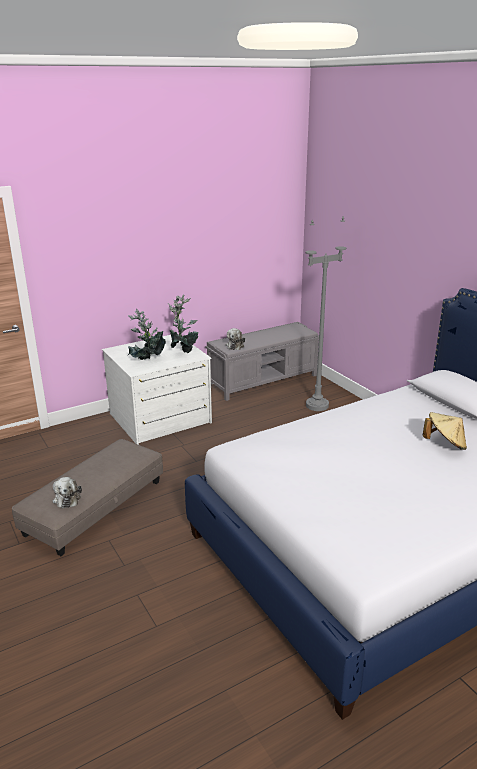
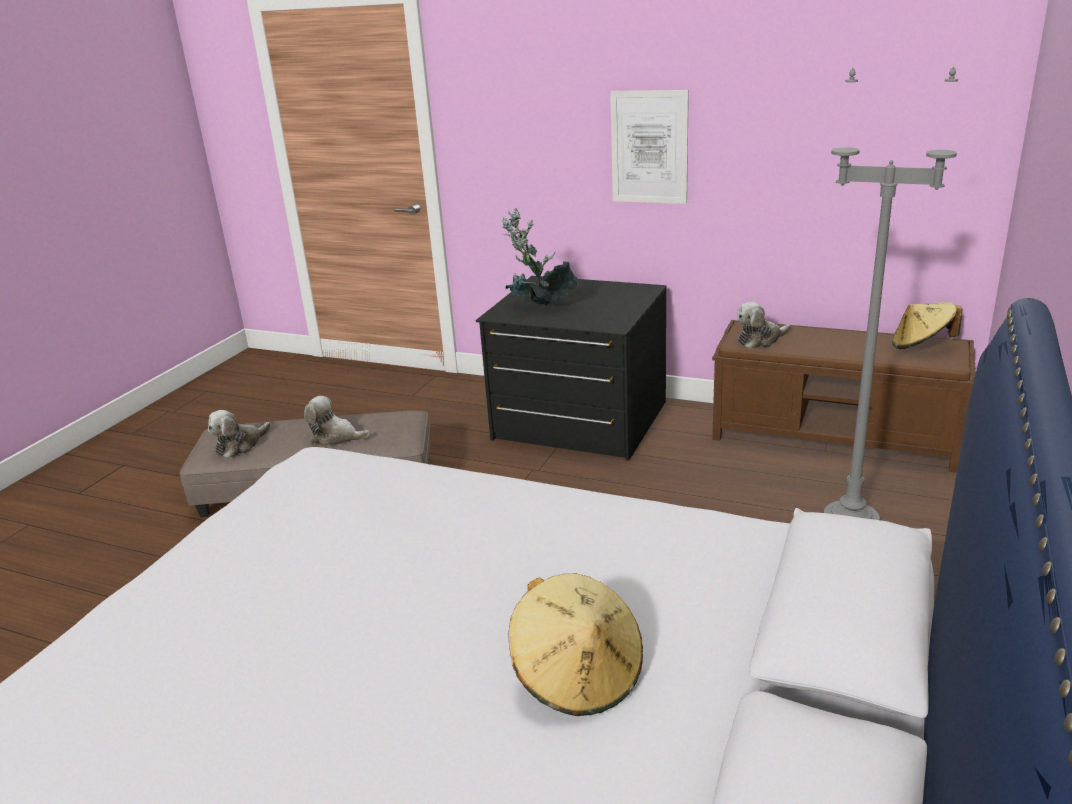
camera: 55 degrees right, 0 degrees up
white dresser [102,334,212,445] -> black dresser [476,276,667,461]
potted plant [168,295,199,353] -> none
grey bench [206,322,319,401] -> brown bench [712,320,976,473]
none -> plush toy [304,396,370,446]
none -> picture [610,90,689,204]
none -> beige hat [892,302,963,349]

